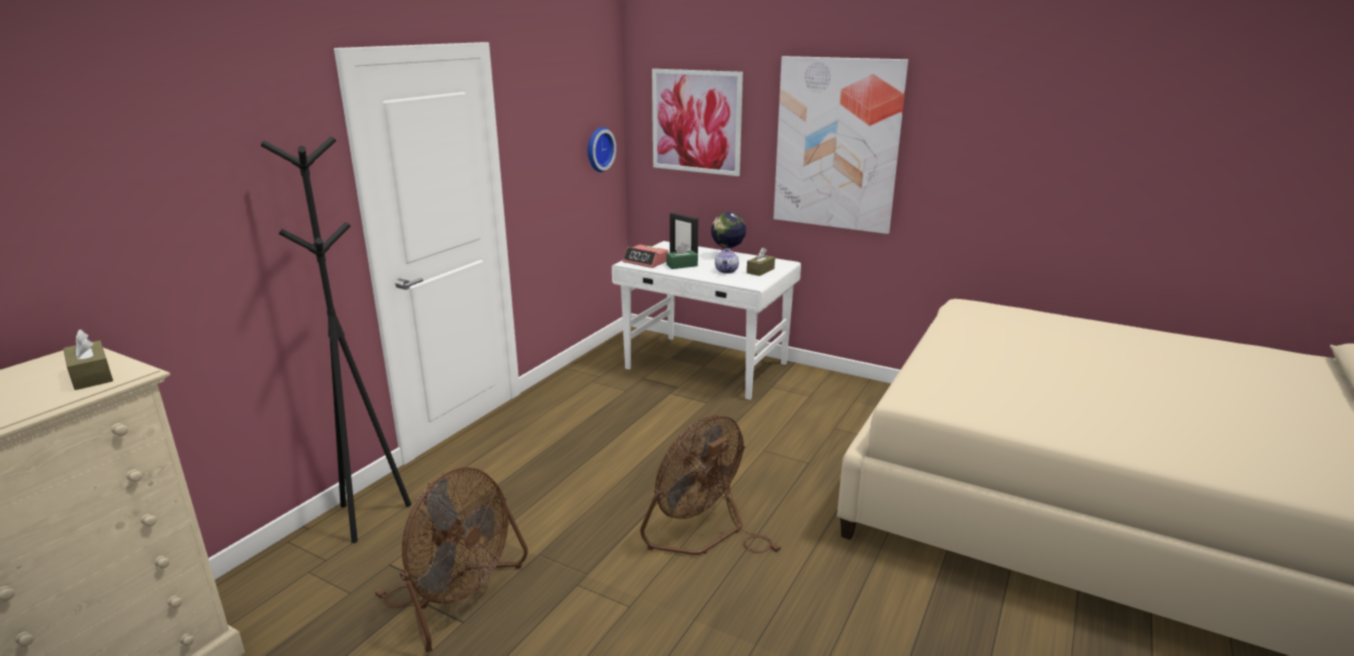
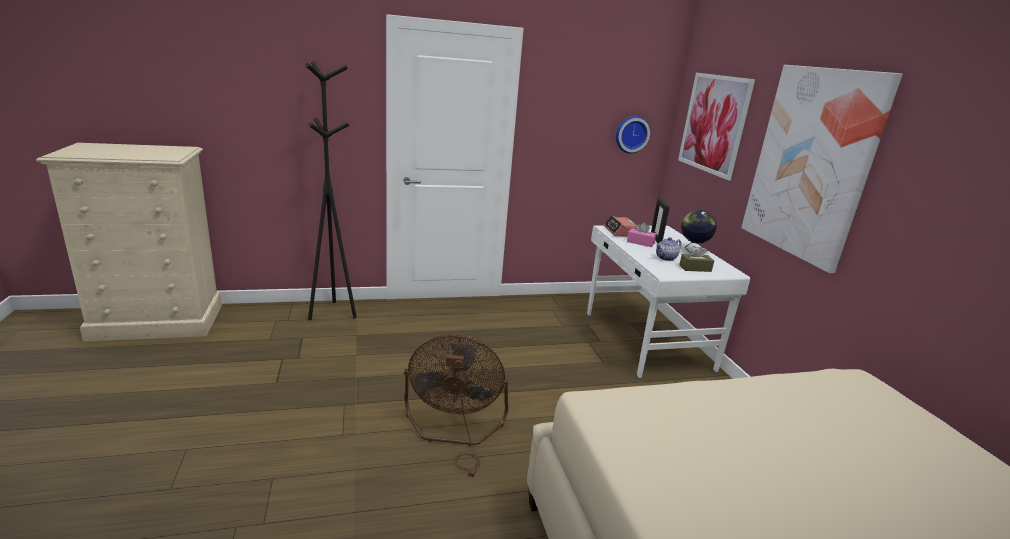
camera: 45 degrees right, 0 degrees up
brown tissue box [63,329,113,390] -> none
brown fan [375,467,528,653] -> none
green tissue box [666,243,698,269] -> pink tissue box [627,222,656,247]

